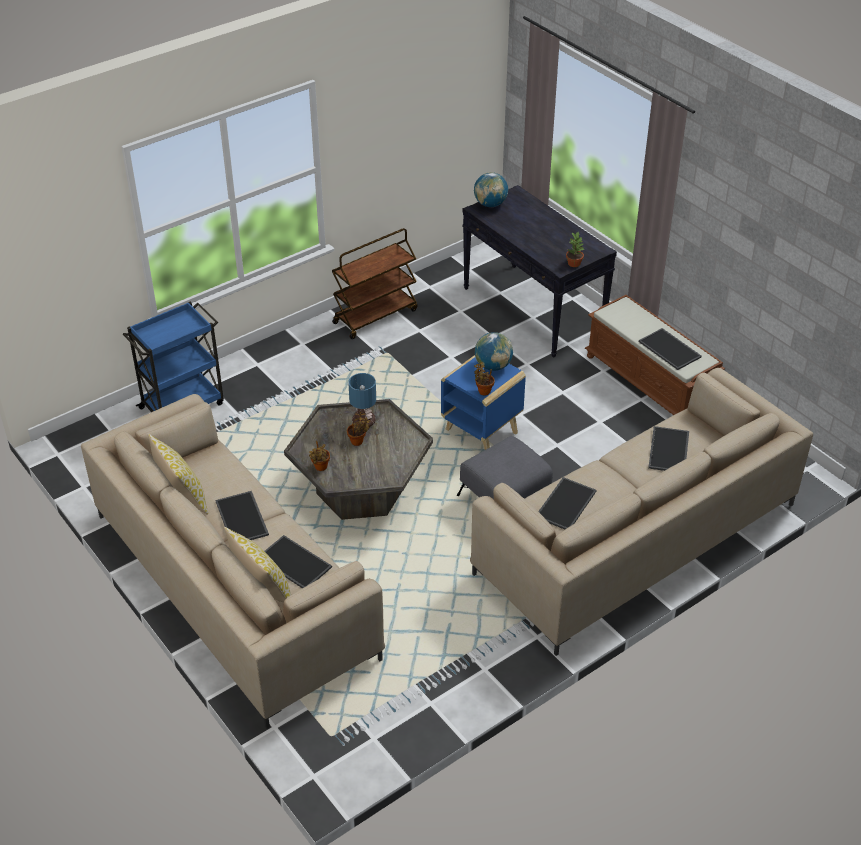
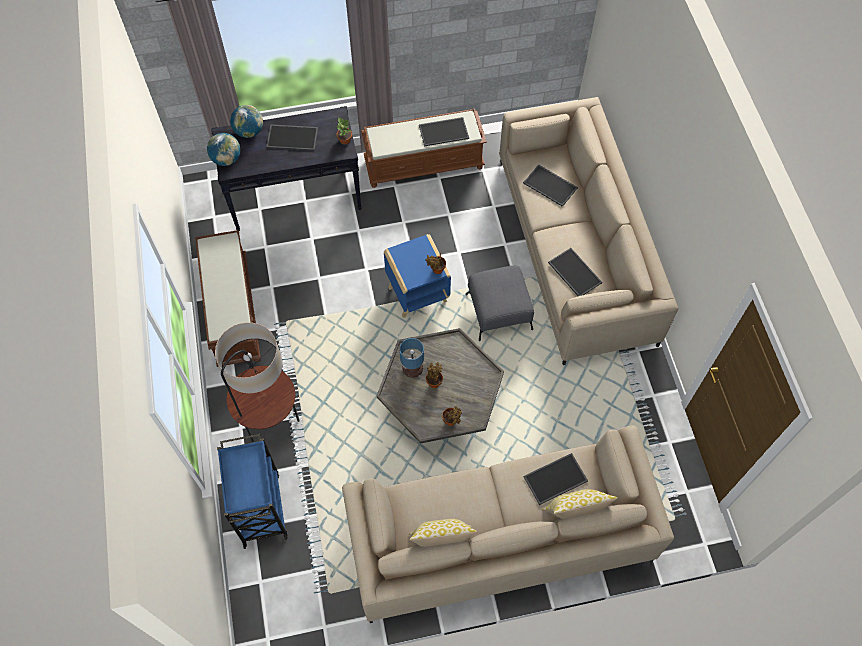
camera: 65 degrees left, 20 degrees up
tray [215,491,269,540] -> tray moved to [266,124,318,151]
brown cart [332,228,418,339] -> brown bench [195,230,261,367]
globe [475,332,513,371] -> globe moved to [230,105,263,138]
none -> floor lamp [215,323,300,442]

